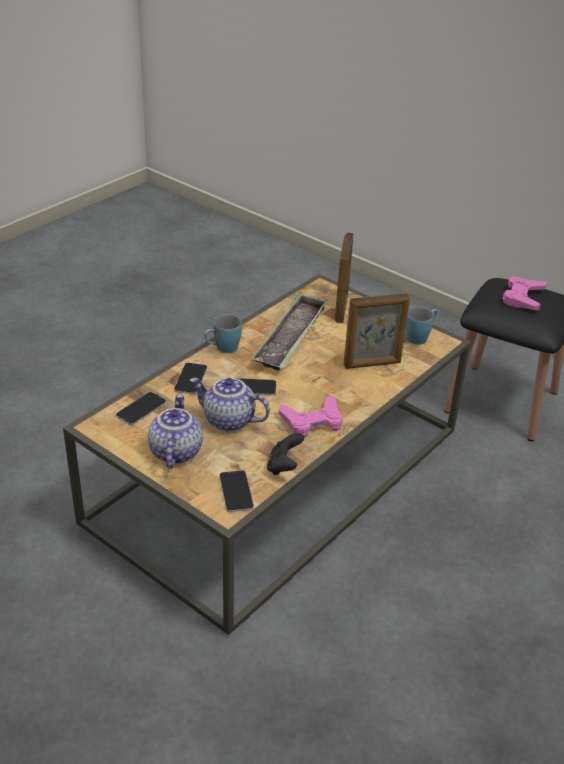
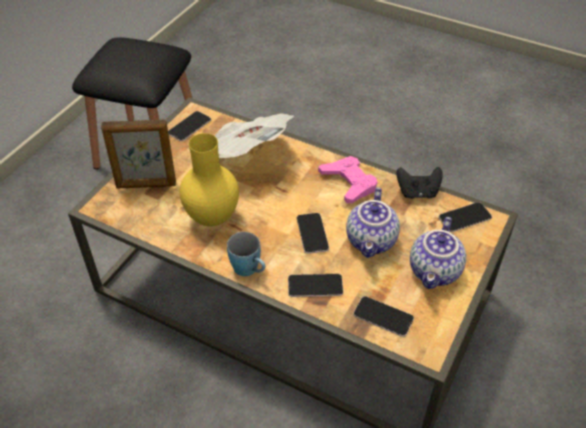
camera: 100 degrees left, 10 degrees up
teapot [148,394,203,469] -> teapot turned 60 degrees counterclockwise [410,217,466,289]
tray [252,292,328,371] -> yellow vase [180,133,239,226]
picture frame [344,293,410,369] -> newspaper [215,113,294,158]
blue mug [406,306,438,345] -> phone [168,111,211,141]
pink game controller [503,276,547,310] -> none

